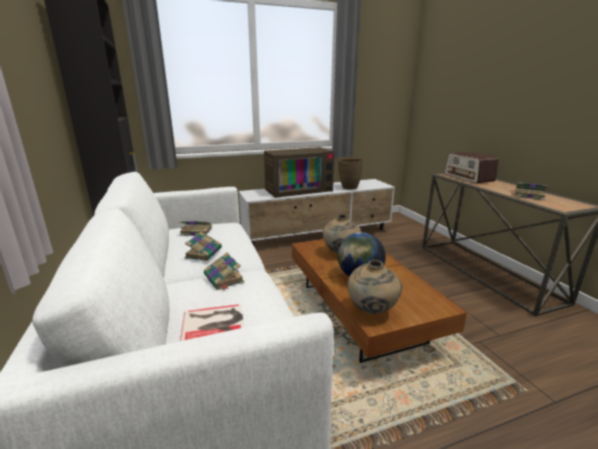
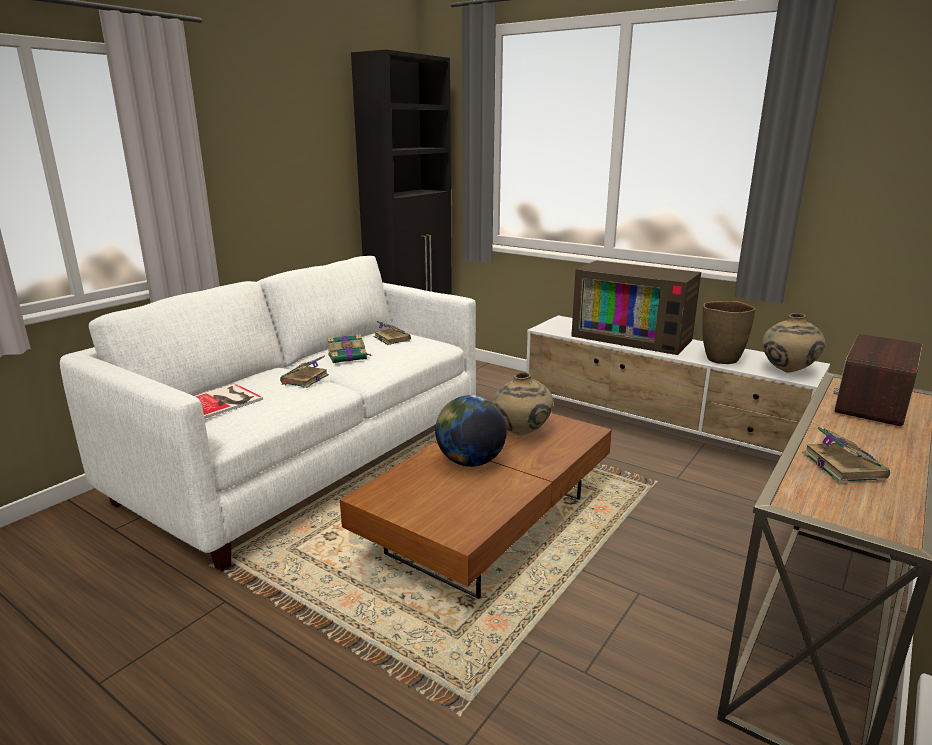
camera: 55 degrees right, 0 degrees up
beige vase [347,260,402,314] -> beige vase moved to [763,313,825,373]

